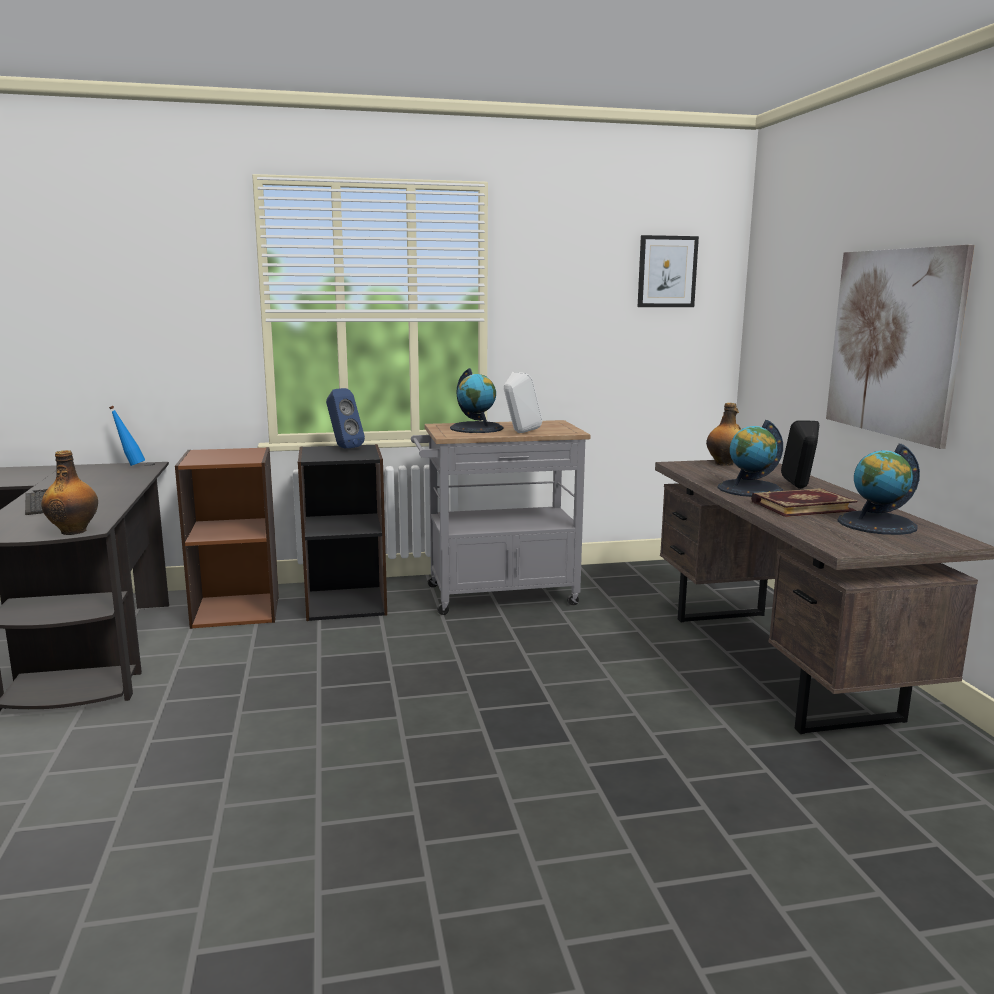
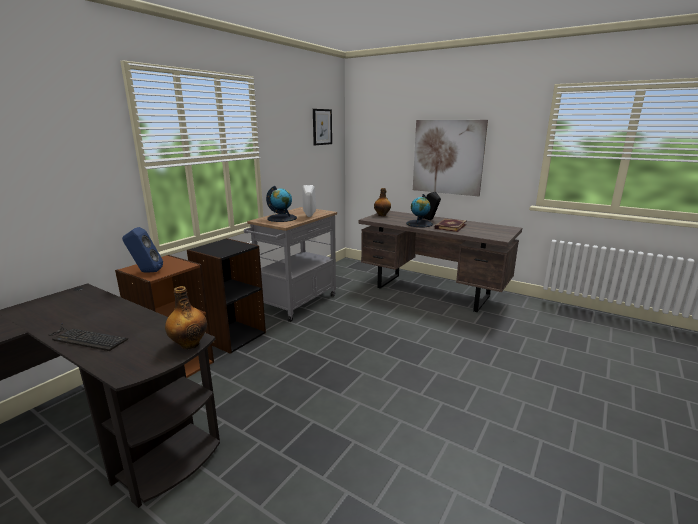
camera: 45 degrees left, 5 degrees up
blue bottle [109,406,145,466] -> none
blue speaker [326,388,365,448] -> blue speaker moved to [122,227,163,273]
globe [837,444,920,535] -> none

